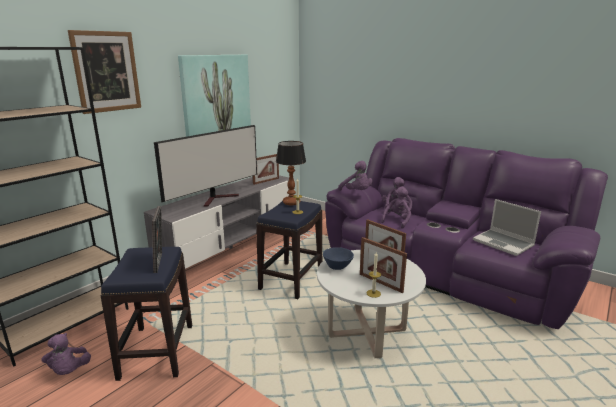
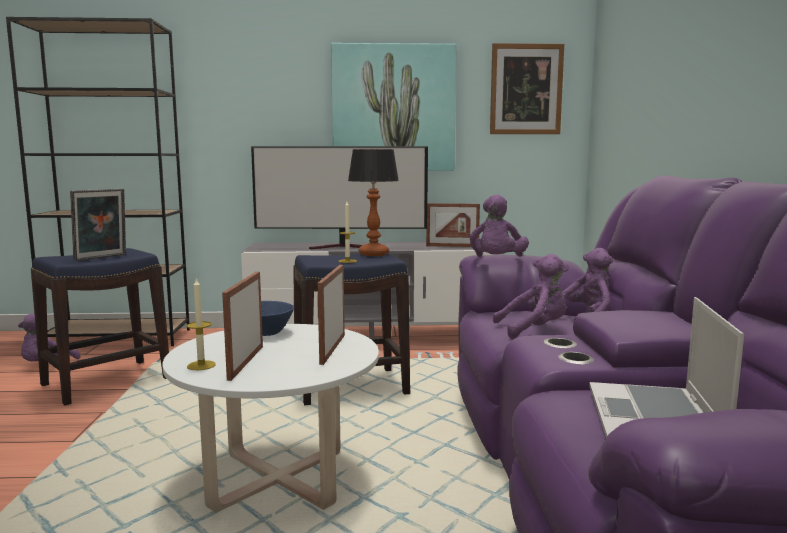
camera: 50 degrees right, 10 degrees down
picture [68,30,141,114] -> picture moved to [490,43,564,134]

